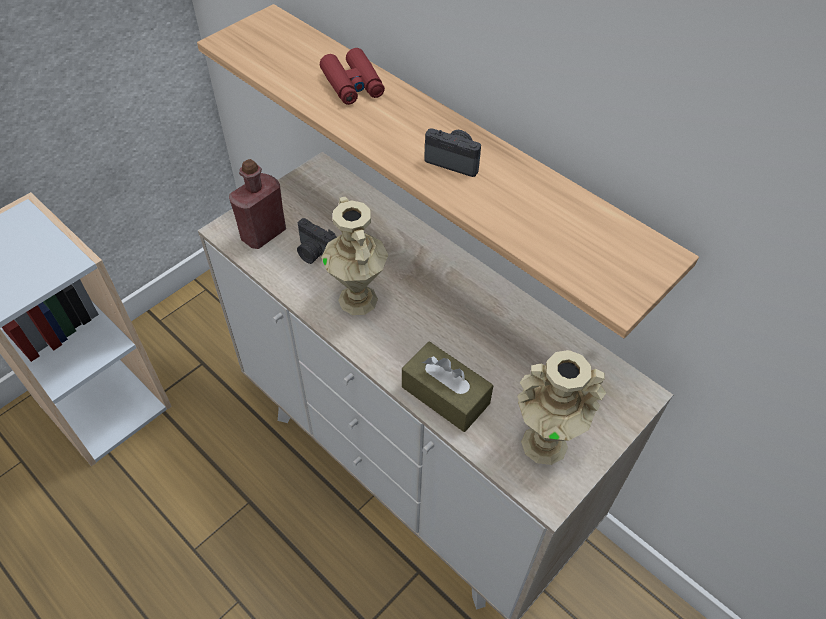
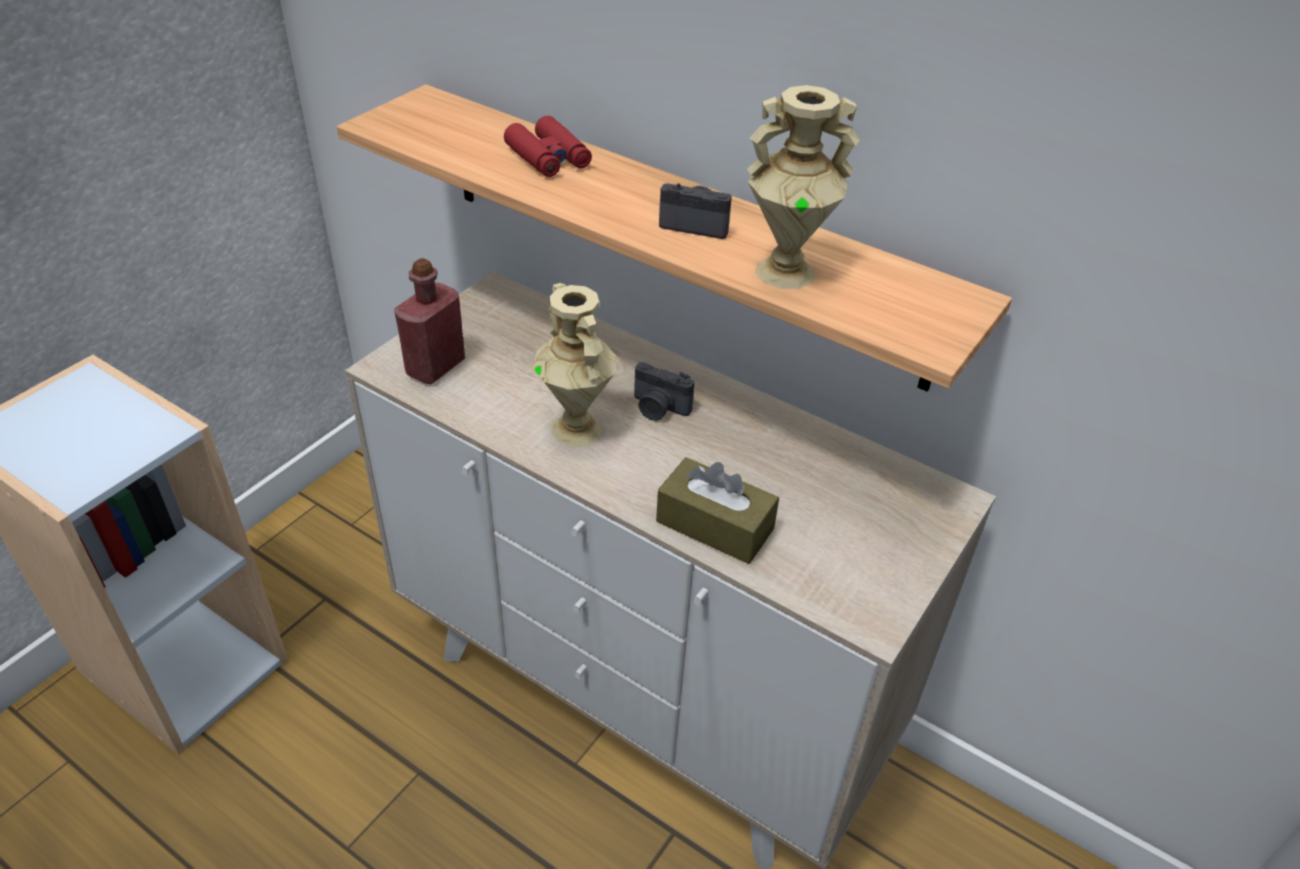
camera: 10 degrees left, 10 degrees down
camera [297,218,337,264] -> camera moved to [634,362,694,421]
beige vase [517,350,606,465] -> beige vase moved to [747,85,860,289]

